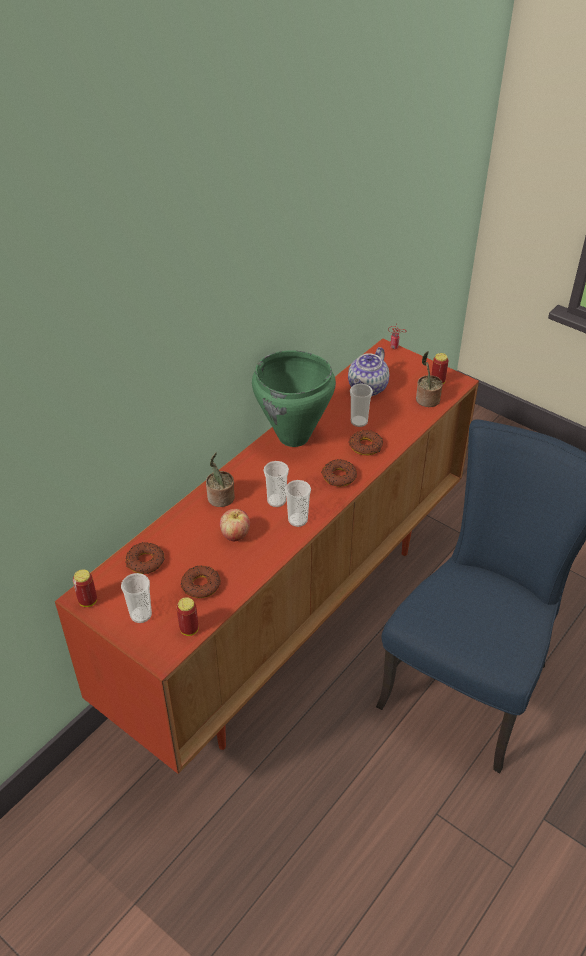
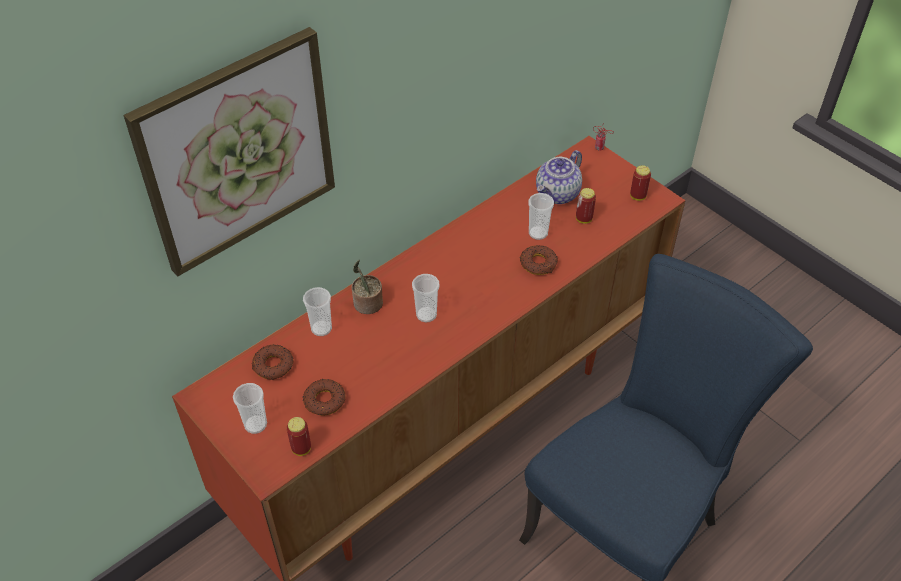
camera: 10 degrees right, 5 degrees up
can [73,569,97,607] -> can moved to [576,188,596,224]
apple [220,509,250,541] -> none
green cooking pot [252,350,336,447] -> none
cup [285,480,311,527] -> cup moved to [303,287,332,336]
donut [322,459,357,487] -> none
potted plant [416,351,443,407] -> none
none -> picture [124,27,335,276]

